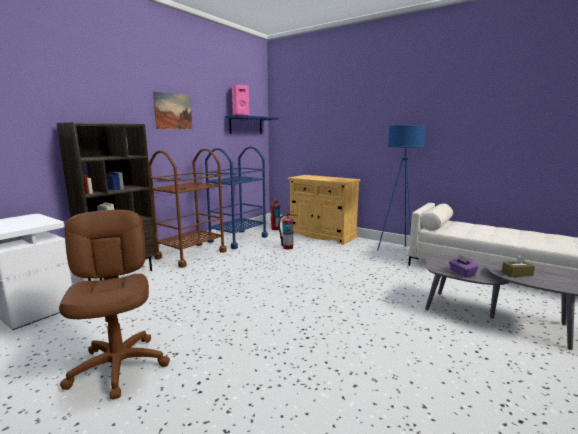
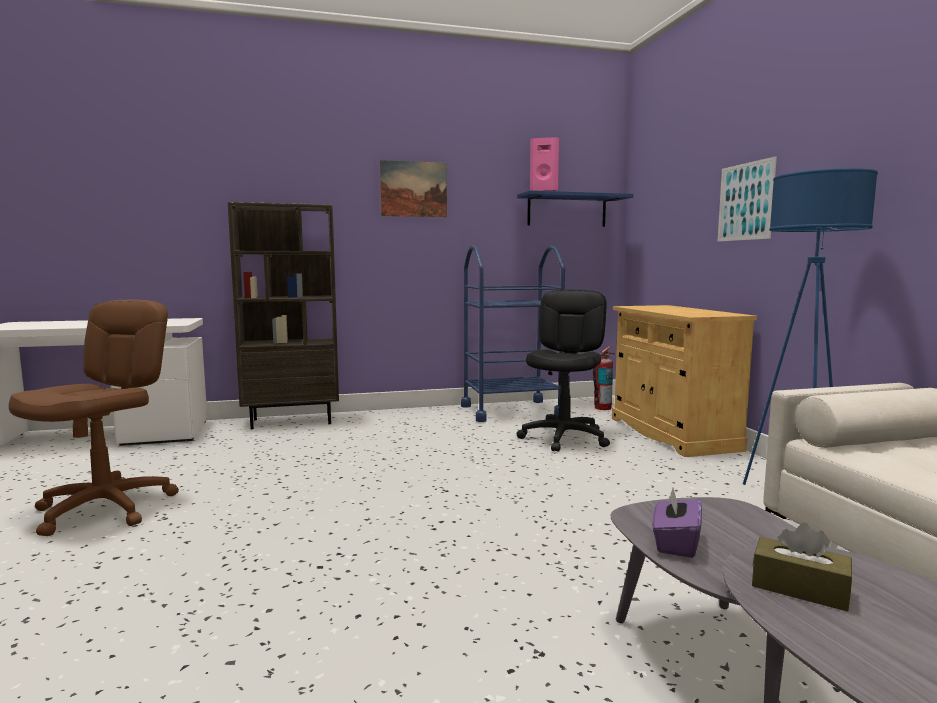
camera: 40 degrees right, 5 degrees down
brown cart [149,148,227,268] -> none
fire extinguisher [278,210,297,250] -> black office chair [517,289,610,452]
none -> picture [718,156,777,241]

